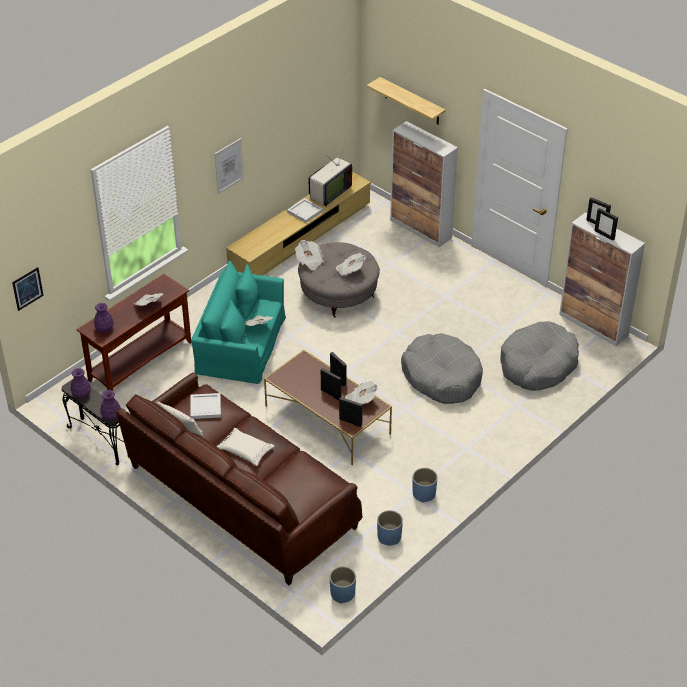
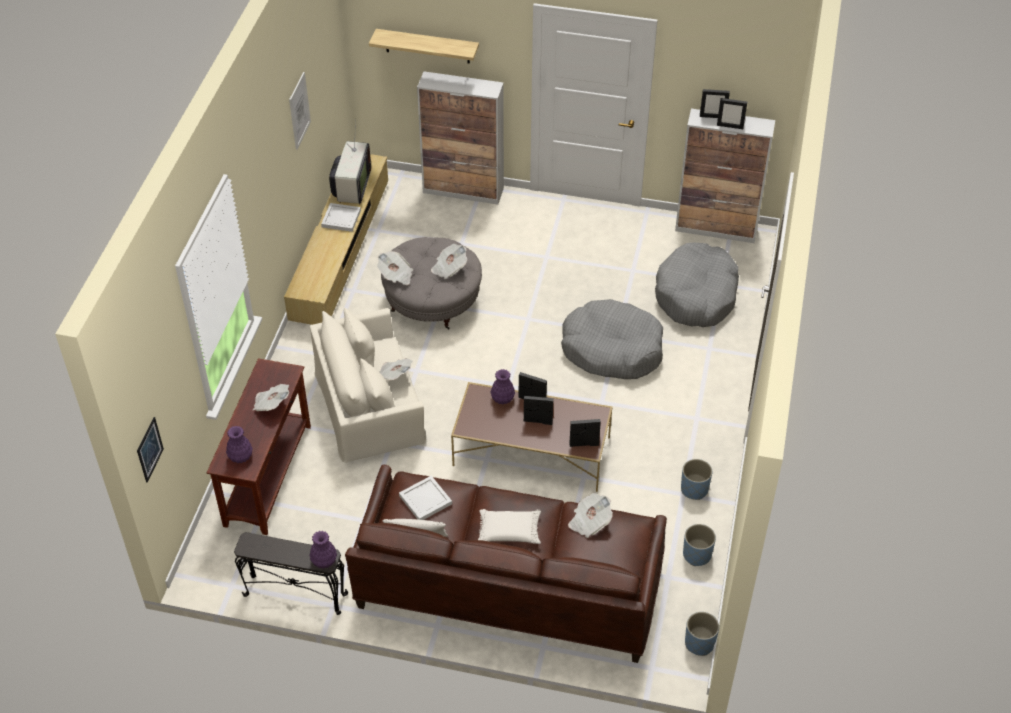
camera: 30 degrees left, 5 degrees up
purple vase [70,368,91,398] -> purple vase moved to [491,369,515,404]
turquoise armchair [191,260,286,384] -> beige armchair [310,308,426,463]
picture [215,138,244,194] -> picture moved to [289,72,311,150]
newspaper [345,381,378,404] -> newspaper moved to [568,493,613,538]

